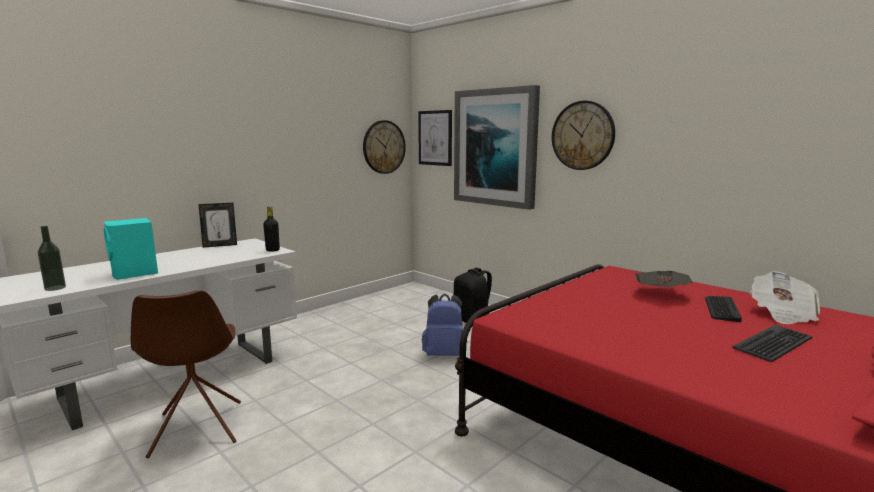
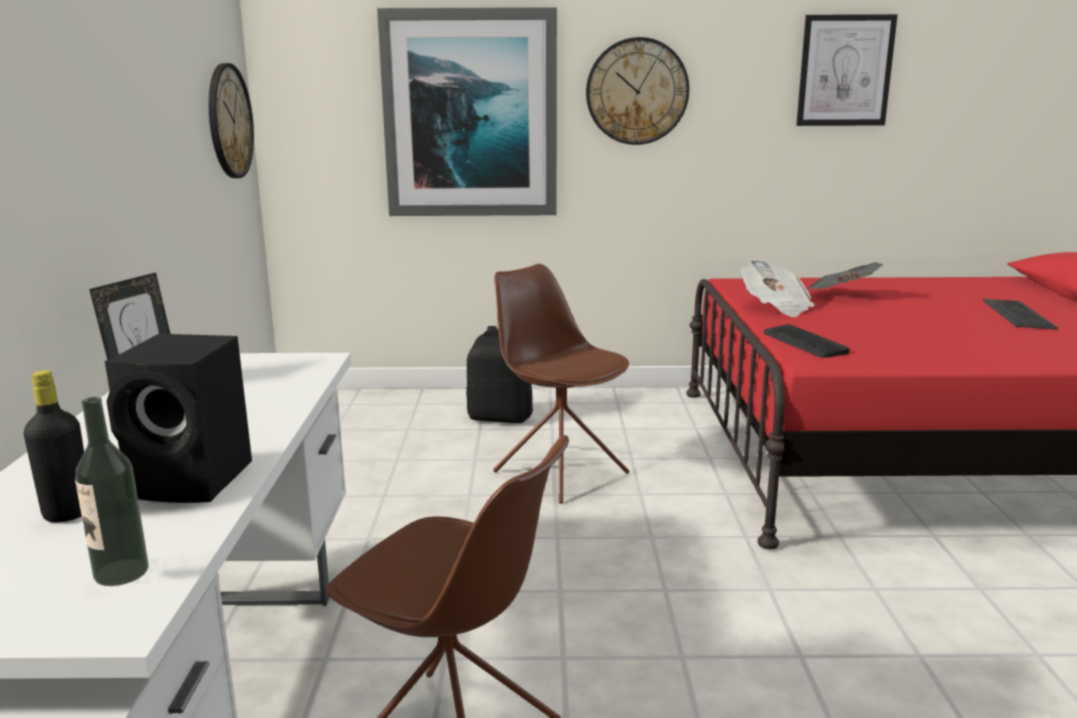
camera: 45 degrees left, 5 degrees up
turquoise speaker [104,218,158,280] -> black speaker [105,334,252,503]
black bottle [263,207,280,252] -> black bottle moved to [24,370,84,523]
picture [418,110,452,166] -> picture moved to [796,14,898,126]
blue backpack [422,294,467,356] -> brown chair [493,264,629,504]
keyboard [705,296,742,322] -> keyboard moved to [764,324,850,358]
newspaper [750,271,820,324] -> newspaper moved to [740,259,815,317]

